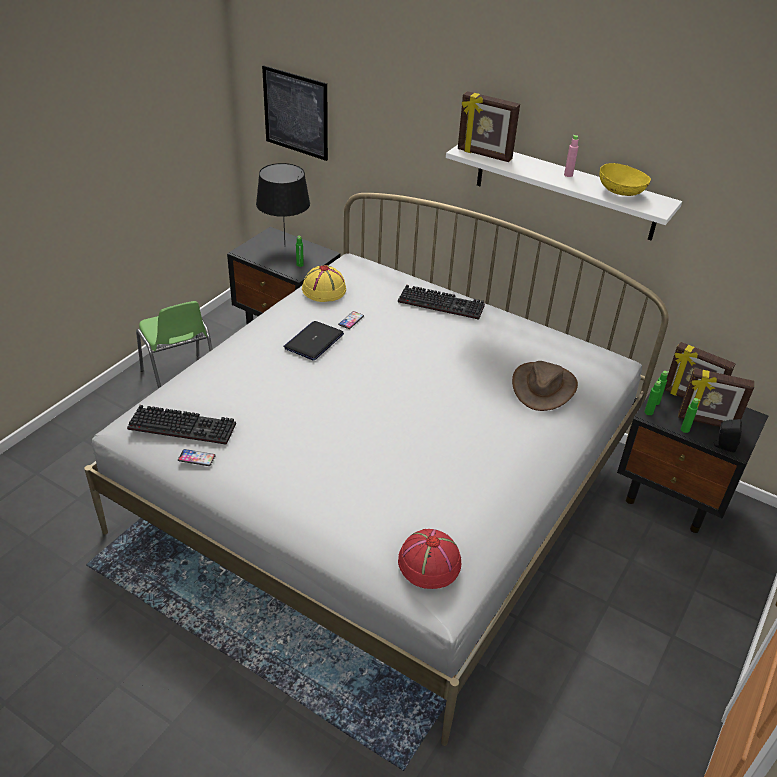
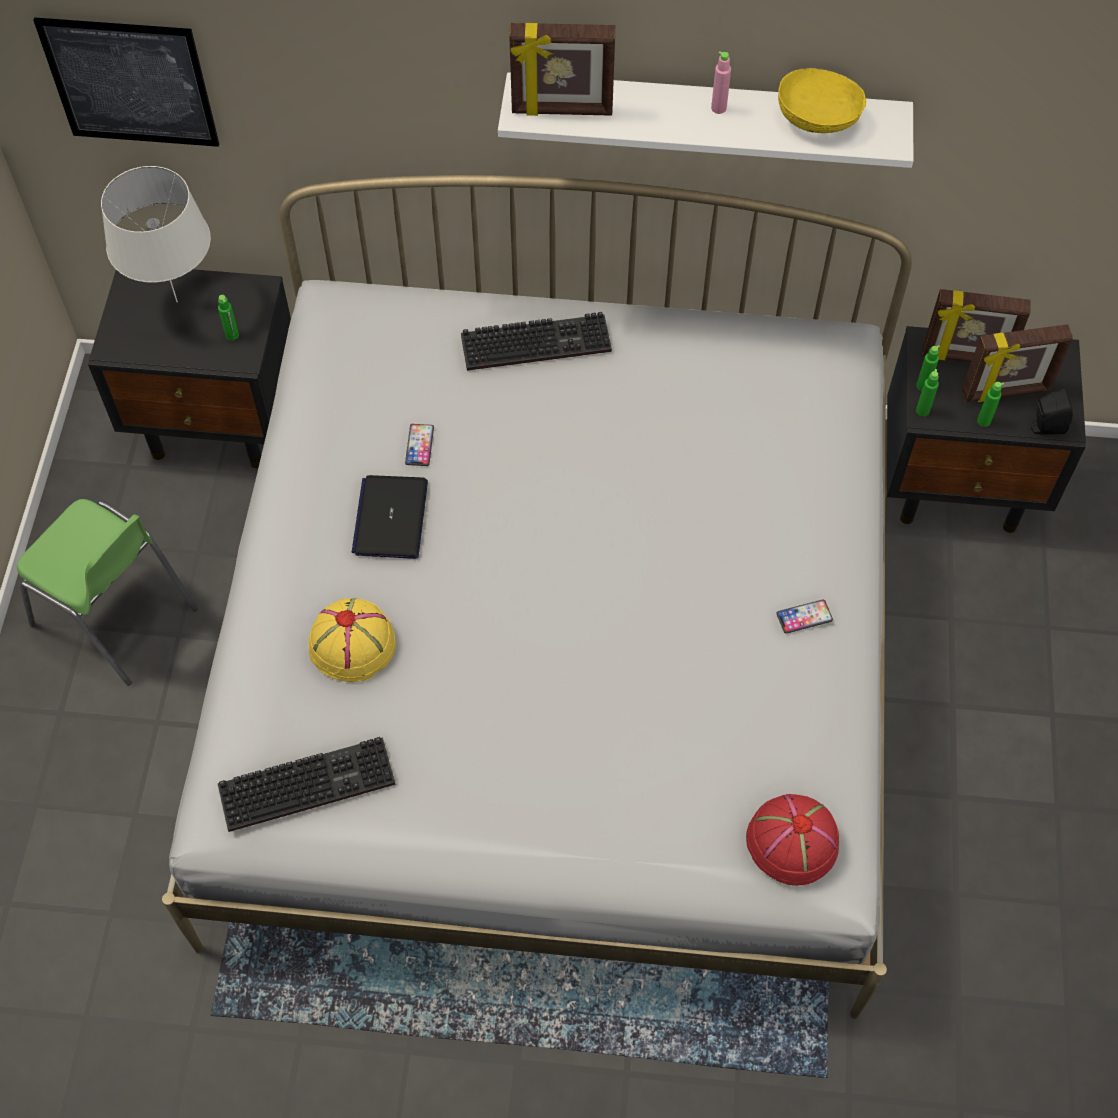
camera: 25 degrees left, 20 degrees up
phone [178,449,216,466] -> phone moved to [776,599,833,634]
black table lamp [256,163,310,243] -> white table lamp [101,166,211,302]
yellow hat [302,265,346,302] -> yellow hat moved to [309,598,396,682]
brown hat [512,361,578,411] -> none

